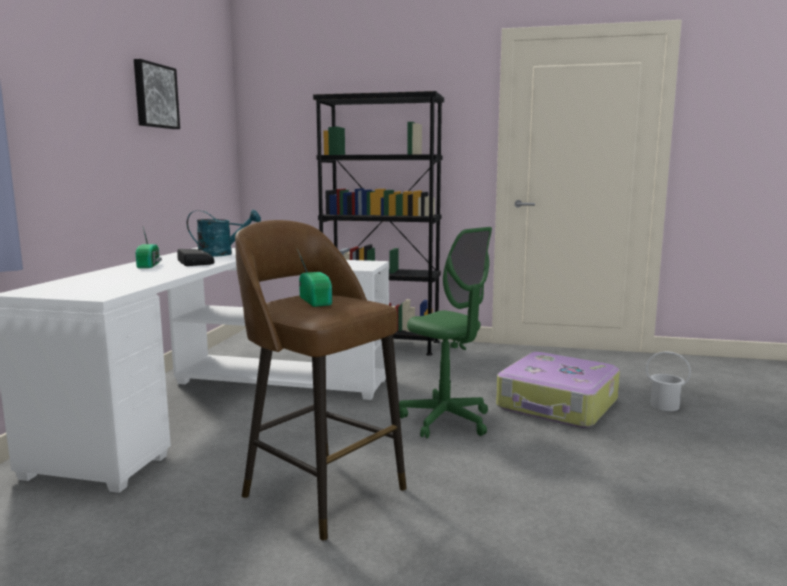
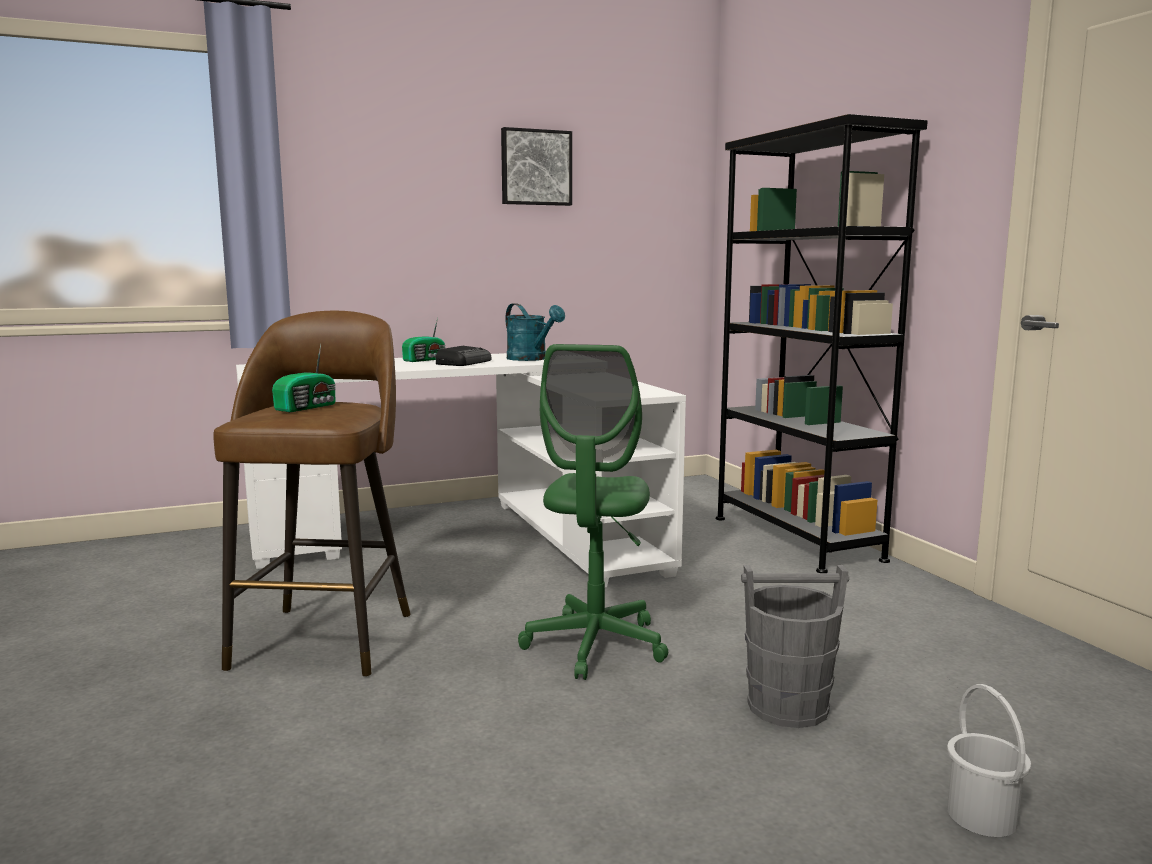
camera: 55 degrees right, 0 degrees up
suitcase [496,352,620,428] -> grey bucket [741,565,849,728]

